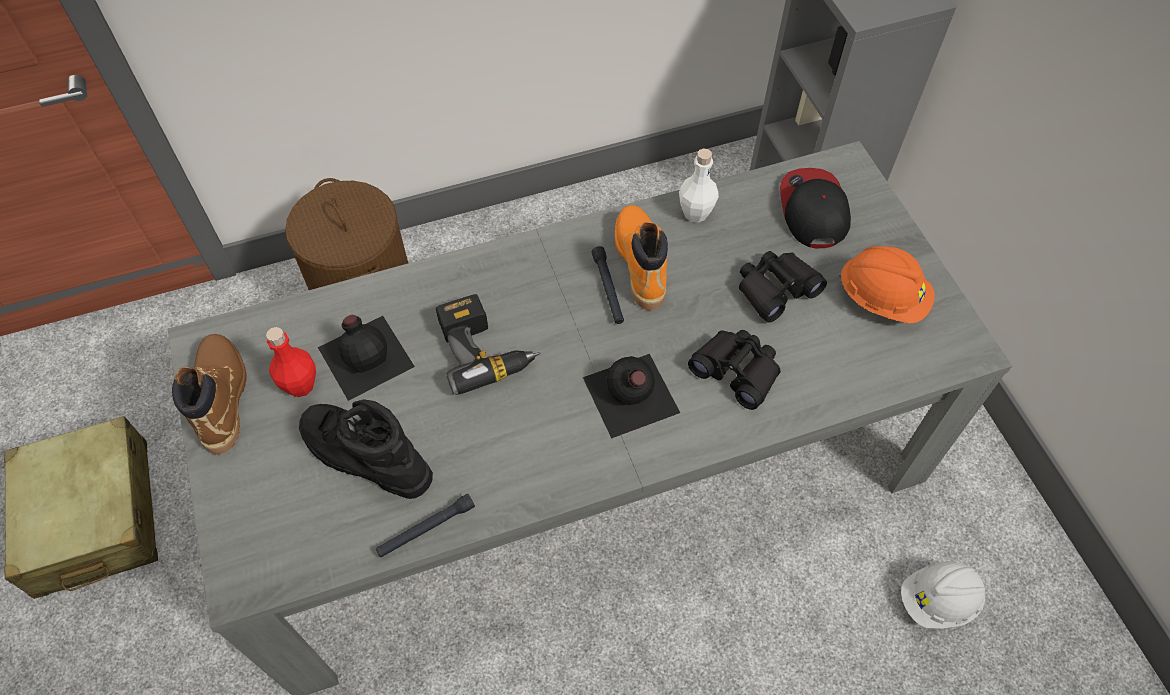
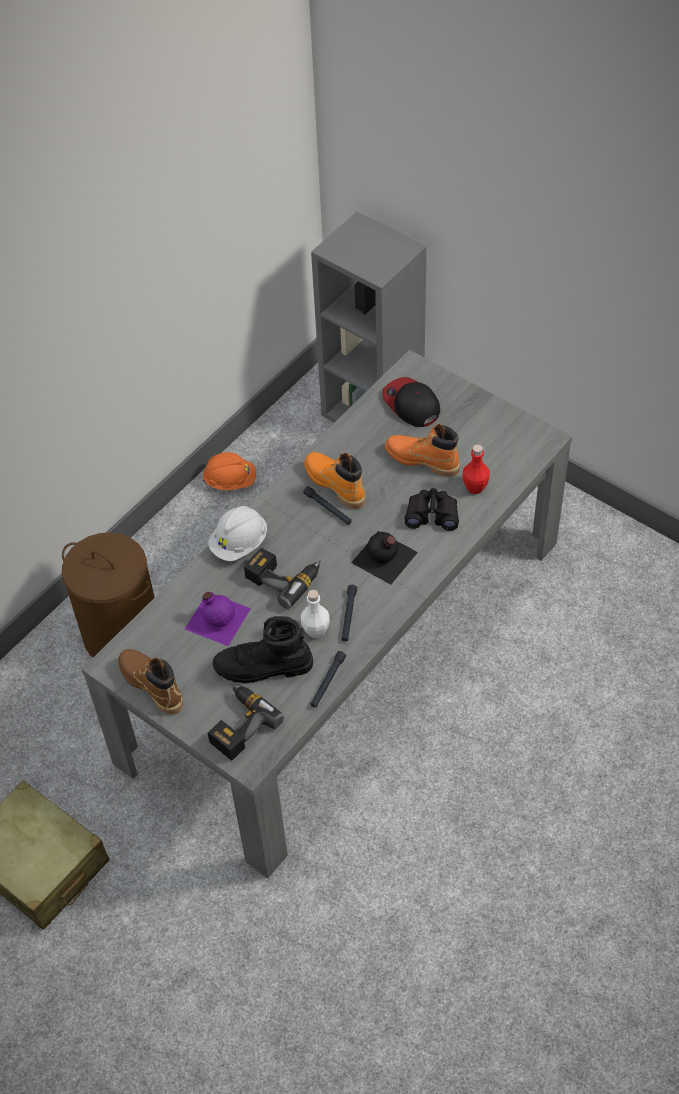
camera: 30 degrees left, 5 degrees down
red bottle [266,327,316,397] -> red bottle moved to [463,445,490,494]
black bottle [318,315,415,401] -> purple bottle [185,592,251,646]
white bottle [679,148,719,223] -> white bottle moved to [301,590,330,639]
black binoculars [739,251,827,323] -> orange boot [385,424,460,477]
orange hard hat [839,246,935,324] -> orange hard hat moved to [202,452,256,490]
white hard hat [901,562,985,629] -> white hard hat moved to [208,506,267,561]
none -> power drill [208,684,284,760]
none -> black flashlight [342,584,357,642]

